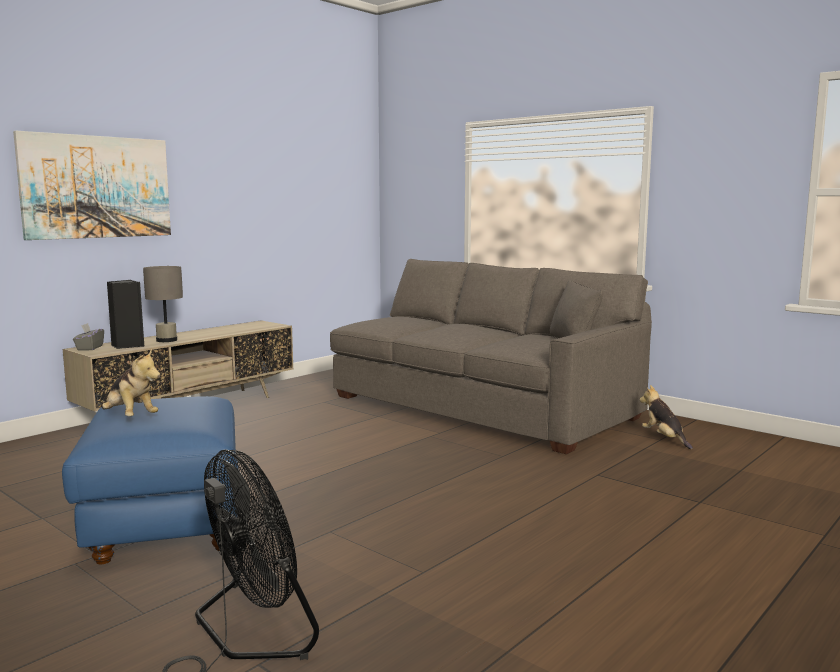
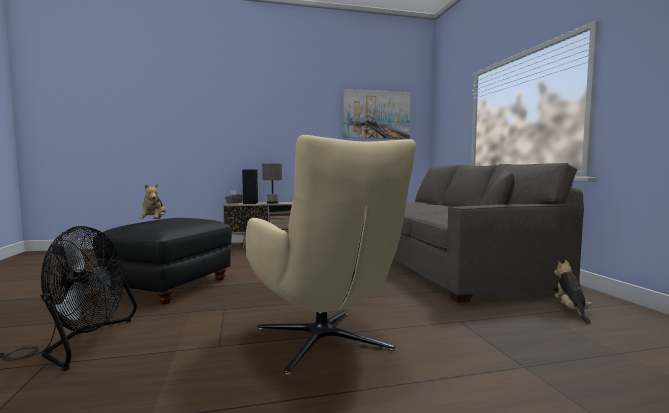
camera: 35 degrees right, 5 degrees down
picture [13,131,171,240] -> picture moved to [343,89,411,139]
blue ottoman [62,396,239,564] -> black ottoman [93,218,232,304]
none -> beige armchair [245,135,416,375]

